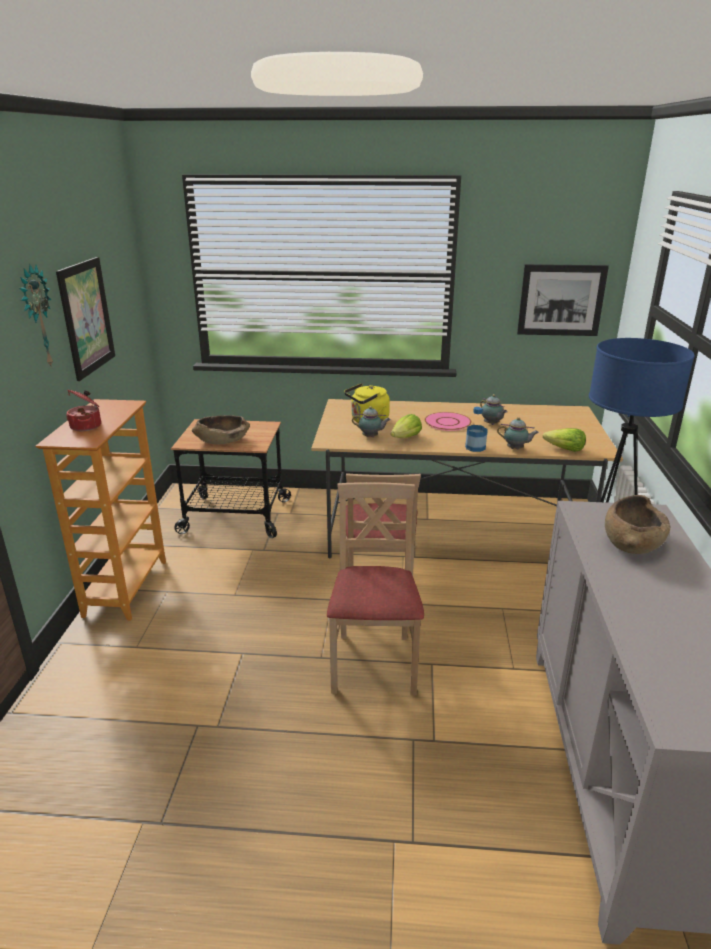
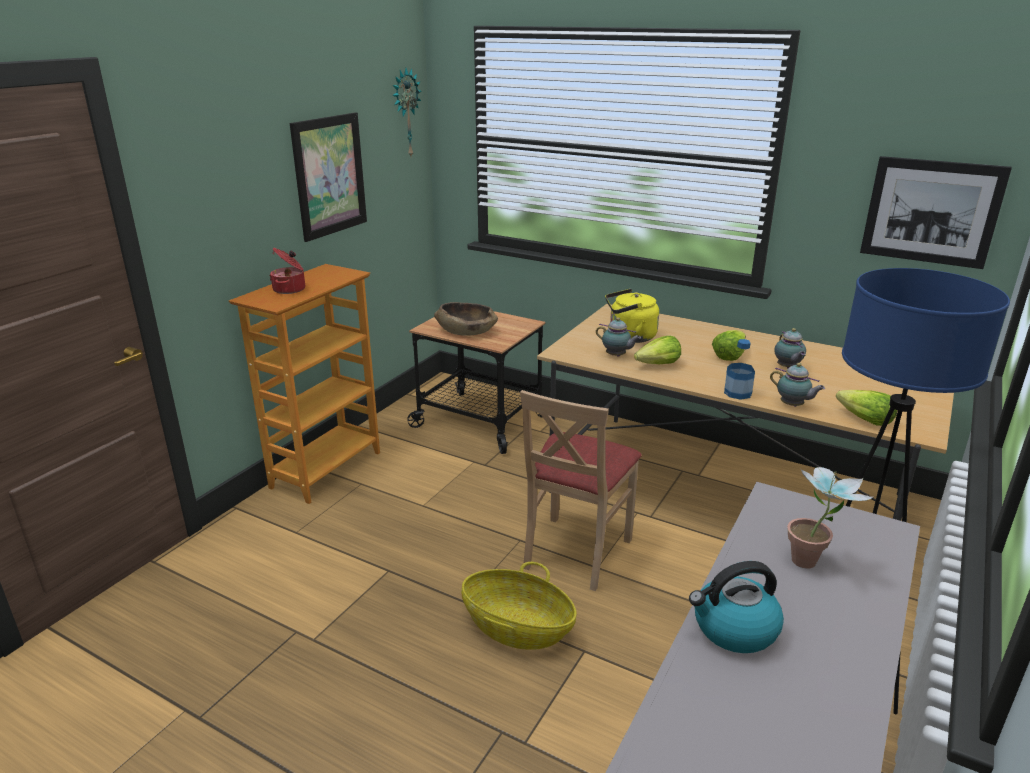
camera: 25 degrees right, 0 degrees up
wall clock [19,265,53,368] -> wall clock moved to [392,68,421,156]
beige chair [327,482,424,696] -> basket [461,562,577,650]
pink plate [425,412,471,431] -> lettuce [712,330,746,361]
brown bowl [605,495,671,554] -> potted plant [787,467,873,569]
none -> kettle [689,561,784,653]

